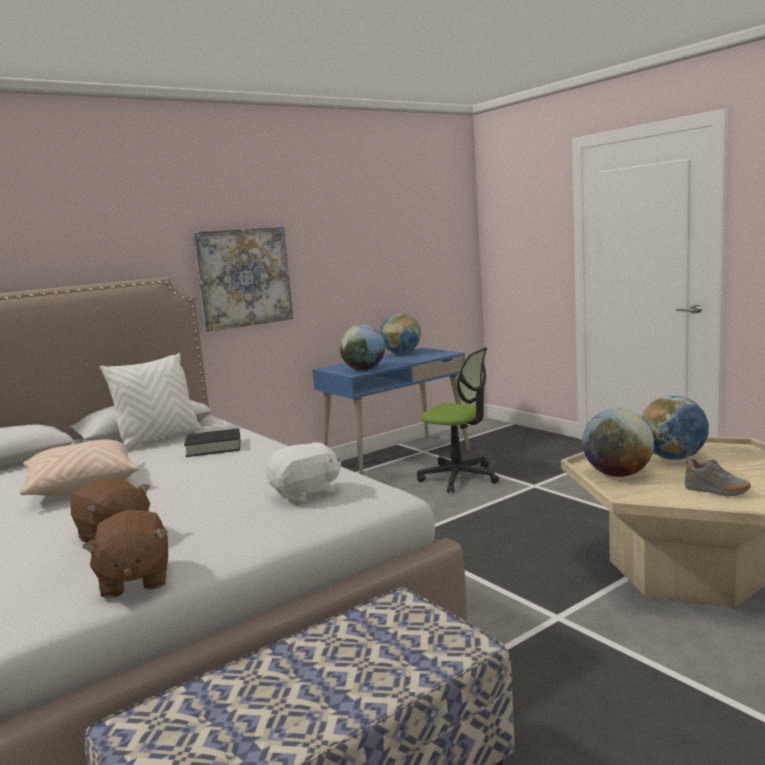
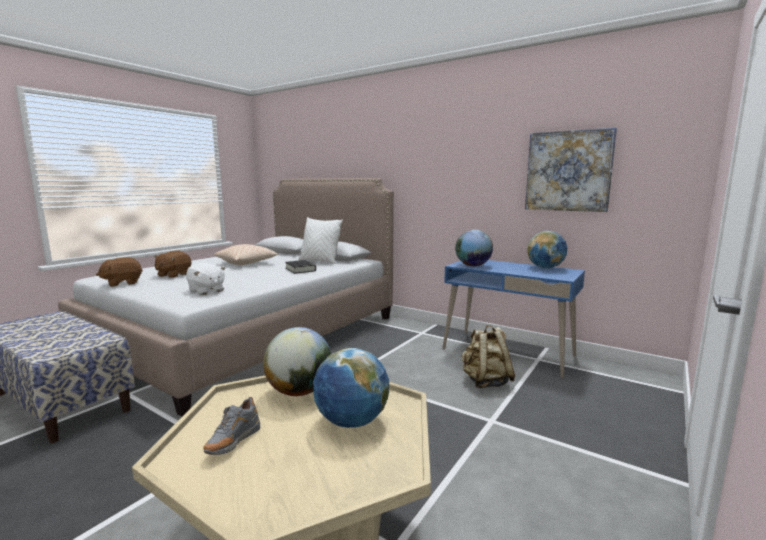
camera: 70 degrees right, 0 degrees up
picture [193,226,293,332] -> picture moved to [525,127,617,212]
office chair [417,347,499,493] -> beige backpack [462,325,515,388]

